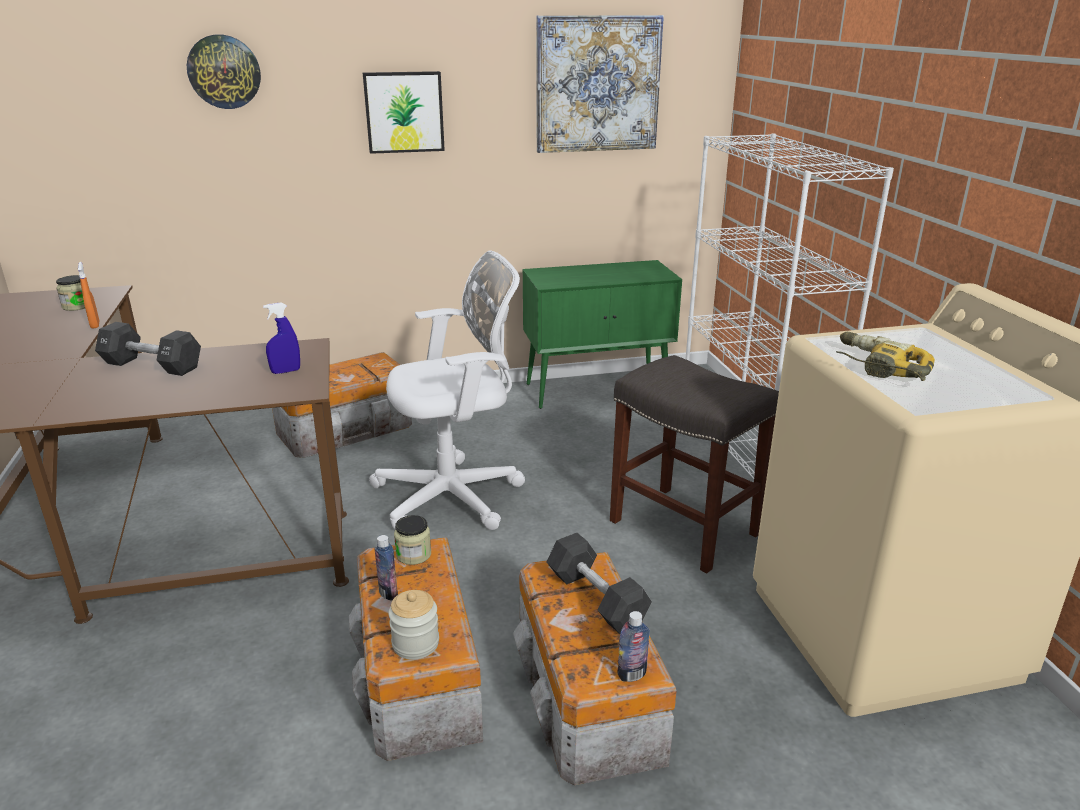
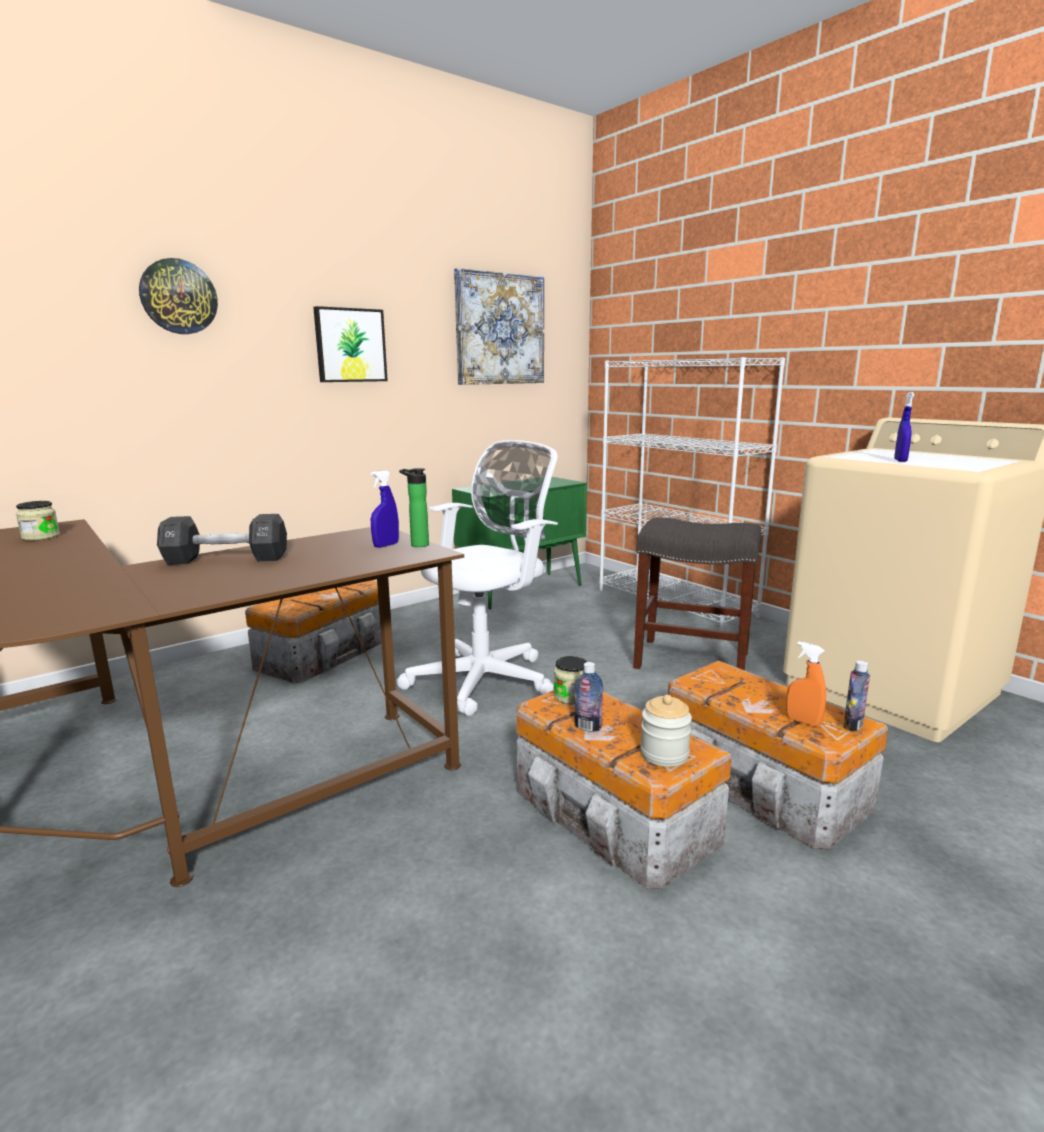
camera: 25 degrees left, 10 degrees down
orange spray bottle [78,262,99,329] -> orange spray bottle moved to [786,641,826,727]
black dumbbell [546,533,652,634] -> none
power drill [836,332,935,381] -> blue spray bottle [894,392,915,462]
none -> bottle [399,468,429,547]

